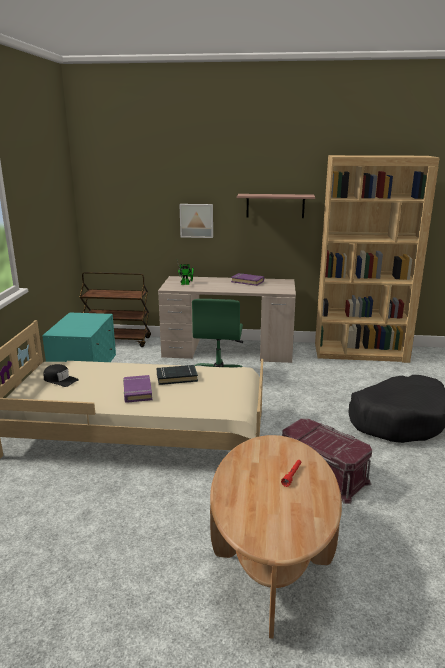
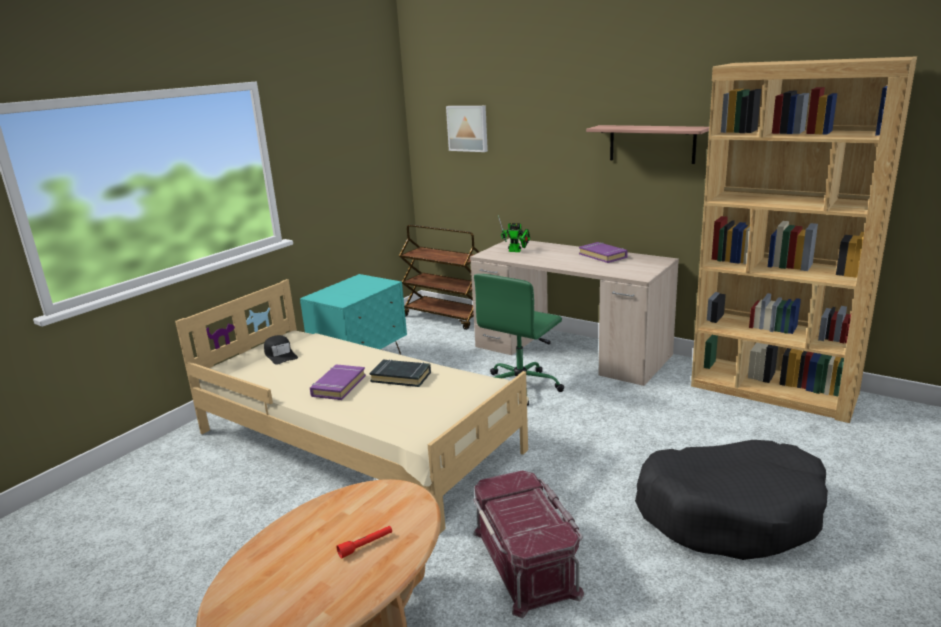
camera: 30 degrees right, 0 degrees up
picture [179,204,213,238] -> picture moved to [446,106,488,152]

